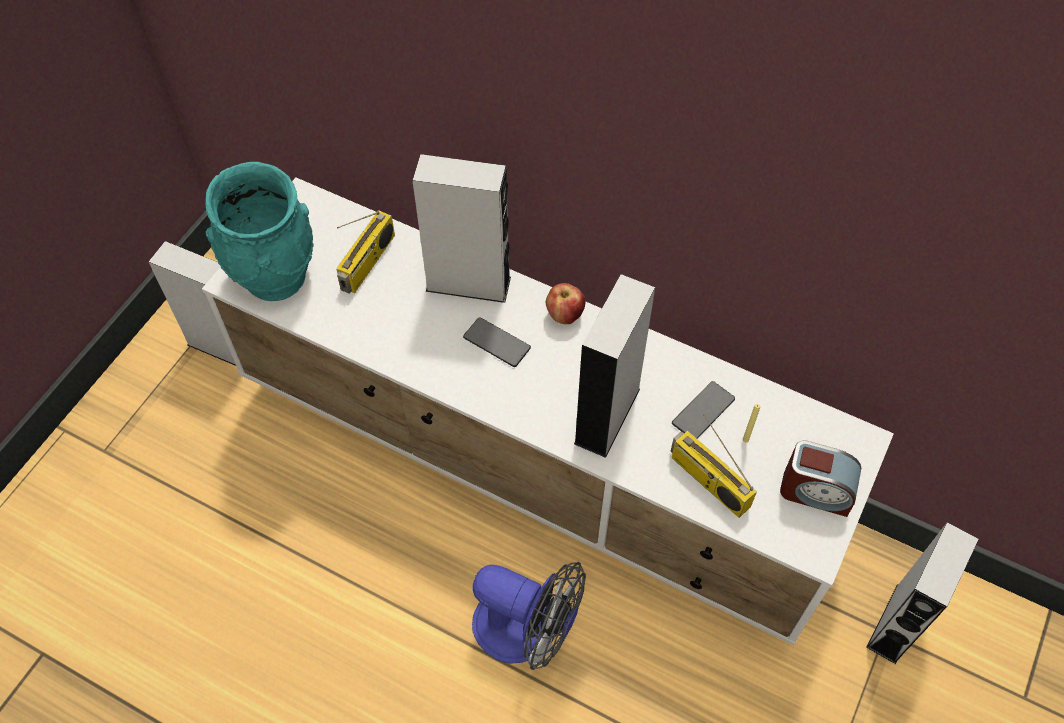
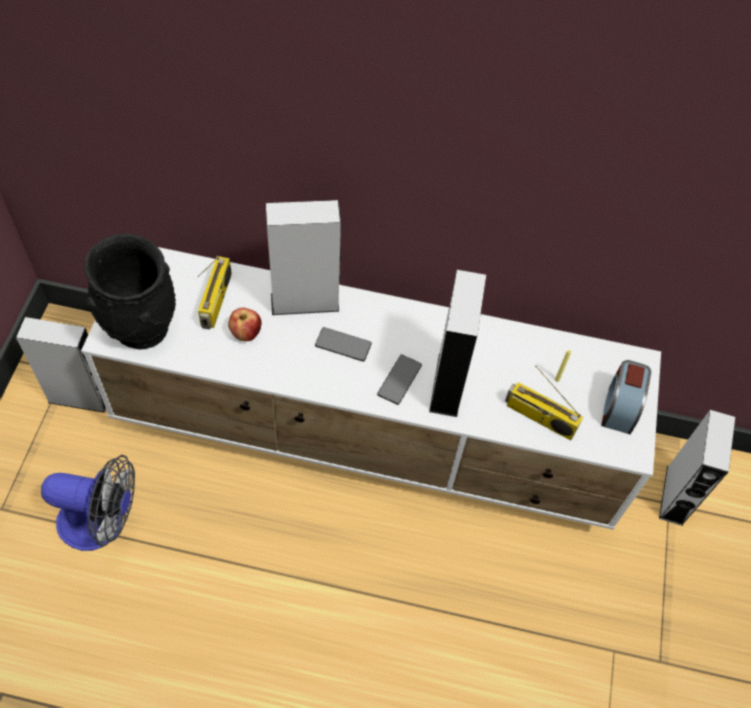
camera: 20 degrees left, 0 degrees up
turquoise vase [205,162,314,301] -> black vase [84,234,176,350]
fan [472,562,586,670] -> fan moved to [41,455,135,551]
apple [546,283,585,324] -> apple moved to [228,307,261,341]
phone [672,381,735,439] -> phone moved to [377,355,422,405]
alarm clock [780,440,861,517] -> alarm clock turned 105 degrees clockwise [601,360,651,434]

